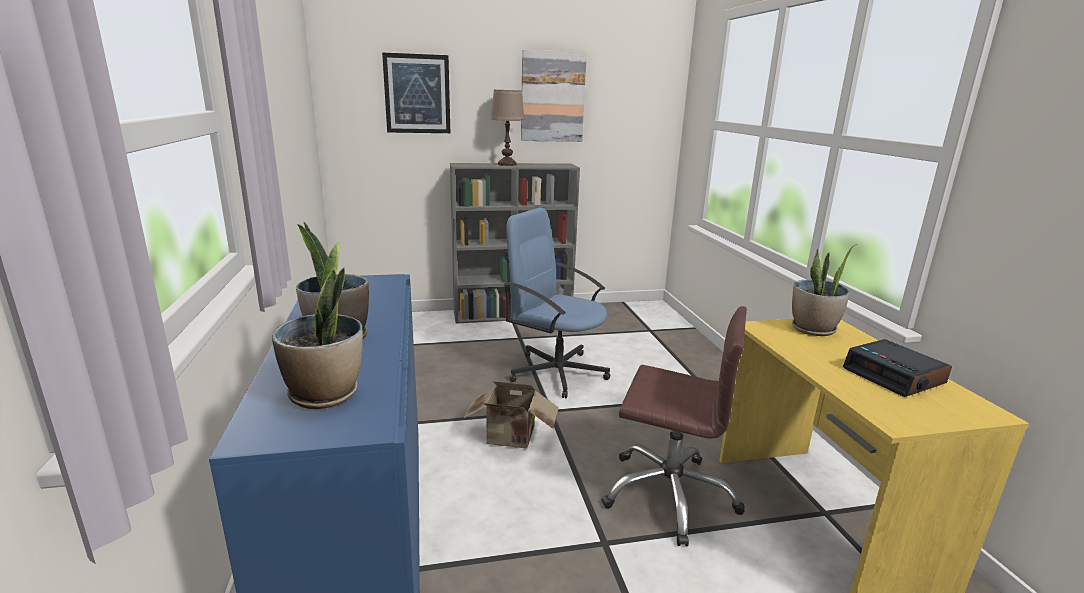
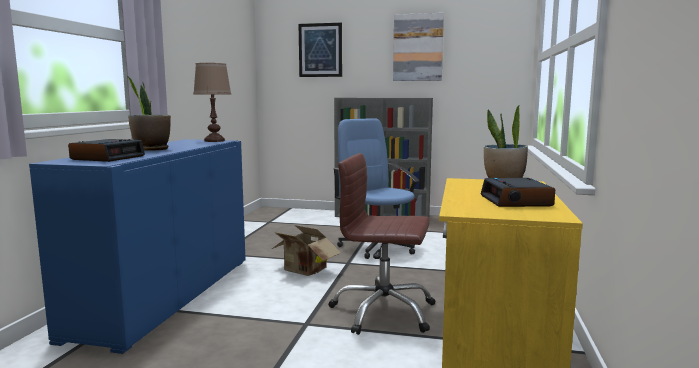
camera: 25 degrees right, 10 degrees down
potted plant [272,242,363,409] -> alarm clock [68,139,145,162]
brown table lamp [490,90,525,166] -> brown table lamp moved to [193,63,231,142]
brown office chair [602,306,747,546] -> brown office chair turned 150 degrees clockwise [328,153,435,335]

